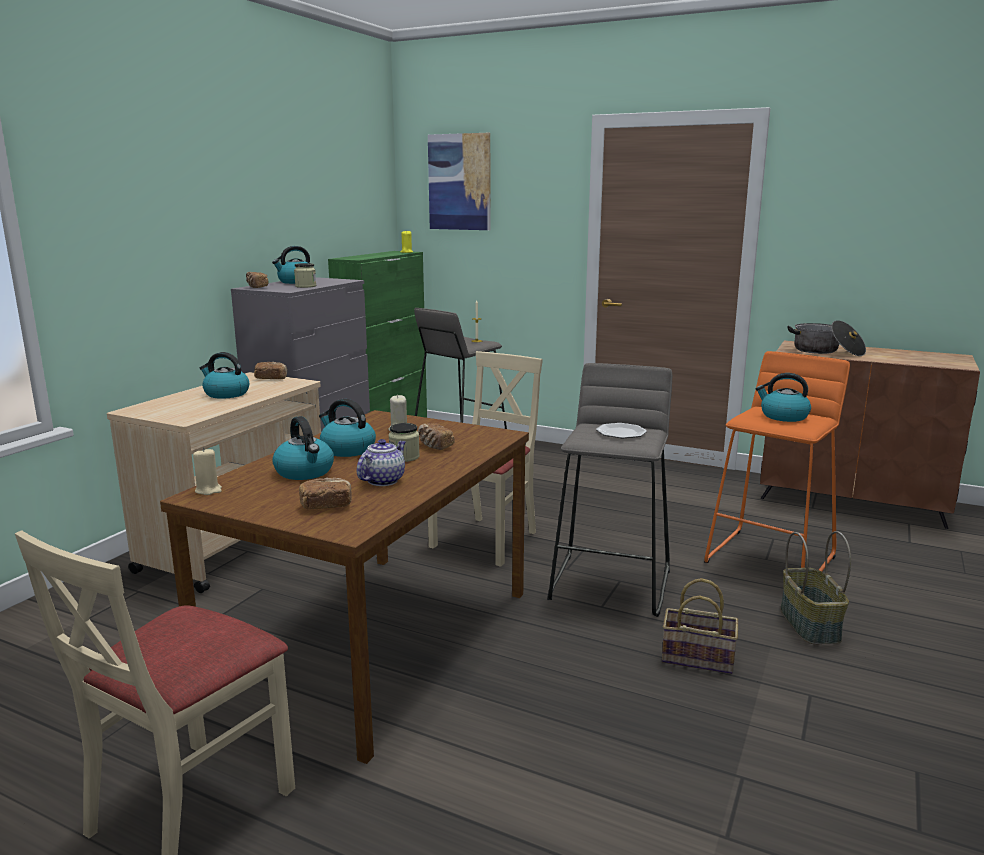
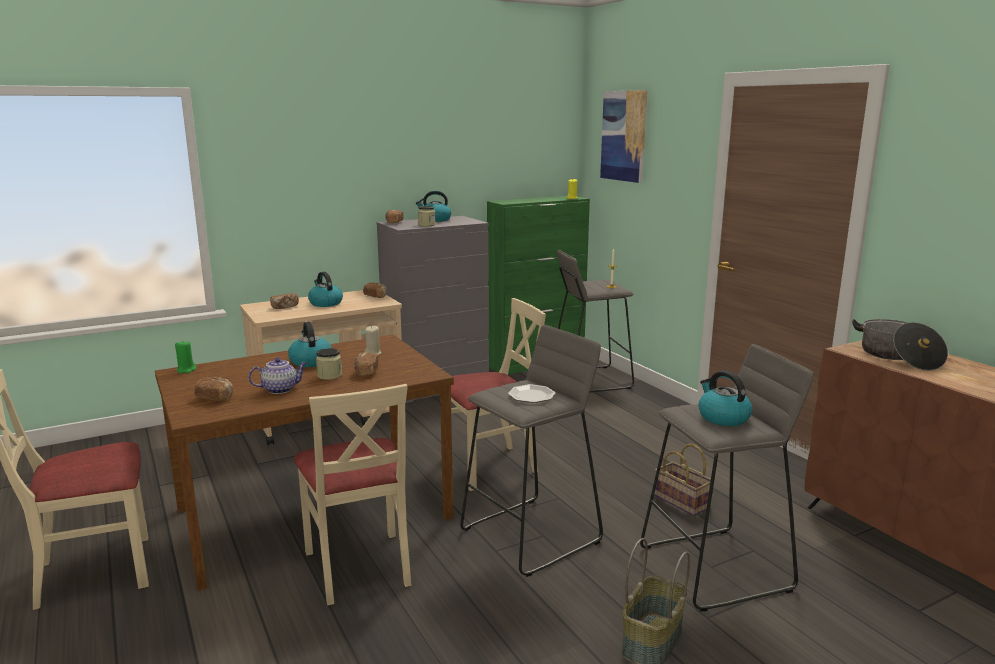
camera: 35 degrees right, 0 degrees up
beige candle [193,448,222,495] -> green candle [175,340,196,373]
kettle [272,416,334,480] -> none
basket [662,578,738,674] -> basket moved to [654,444,711,516]
orange stool [704,351,850,572] -> grey stool [640,344,813,611]
none -> bread [270,293,299,309]
none -> beige chair [294,384,412,605]

